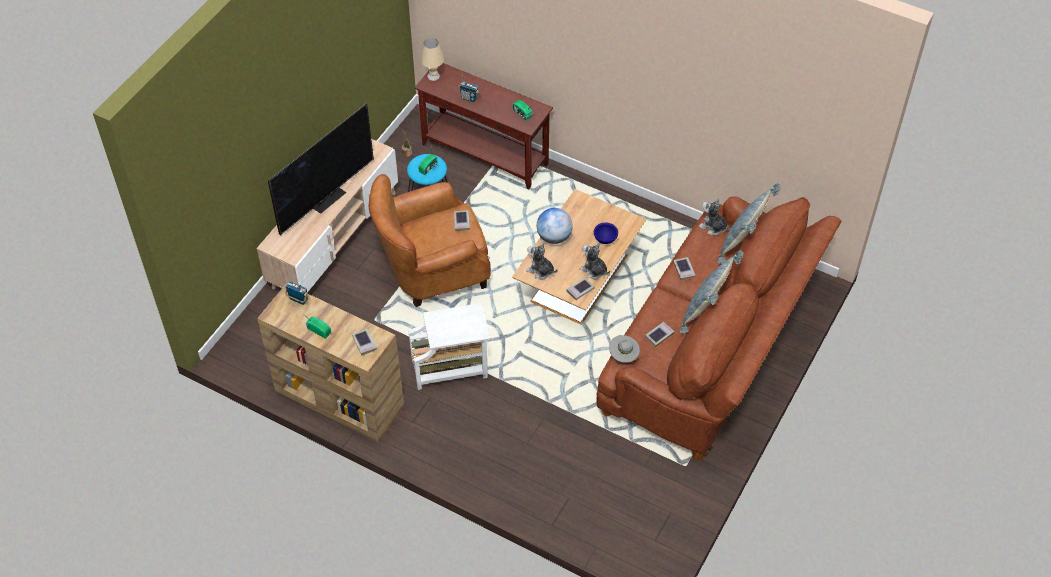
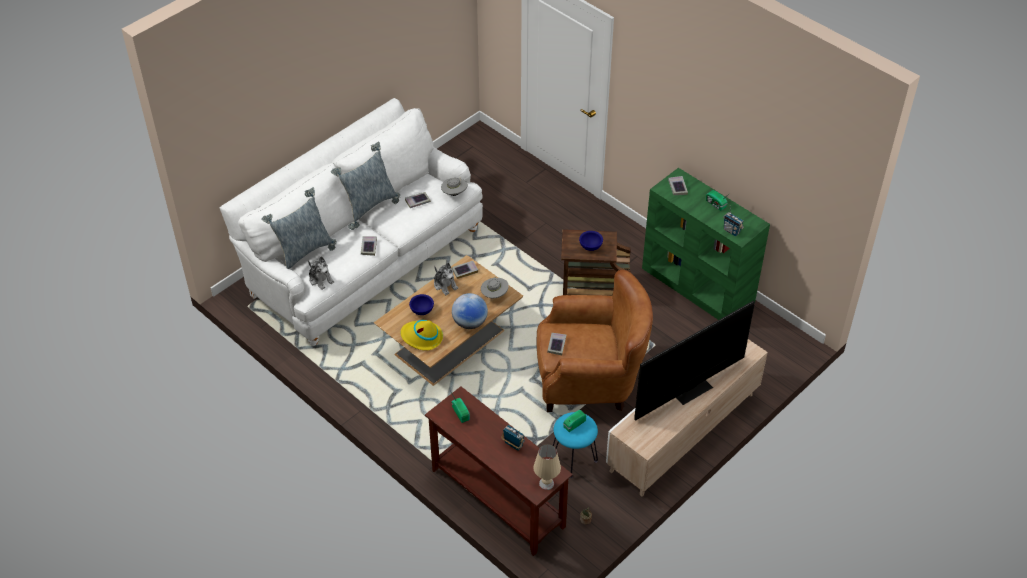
camera: 165 degrees left, 5 degrees down
brown bookcase [257,284,404,442] -> green bookcase [642,168,770,320]
white side table [408,303,490,390] -> brown side table [561,229,631,296]
plush toy [526,242,558,279] -> grey hat [481,276,509,298]
brown sofa [597,196,841,461] -> white sofa [220,98,483,346]
none -> yellow hat [401,320,443,351]
none -> blue bowl [579,231,603,251]

